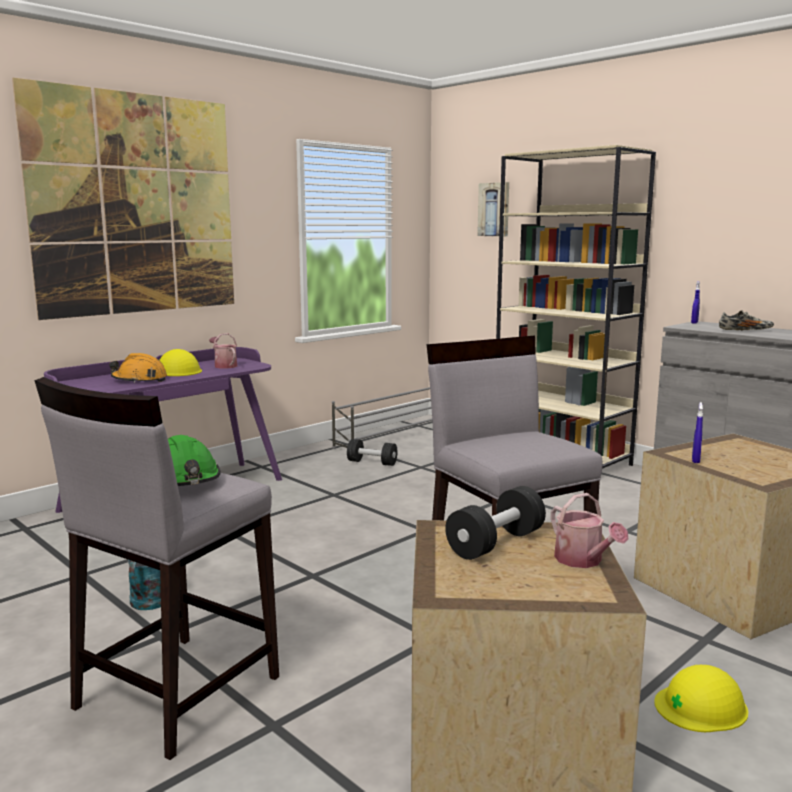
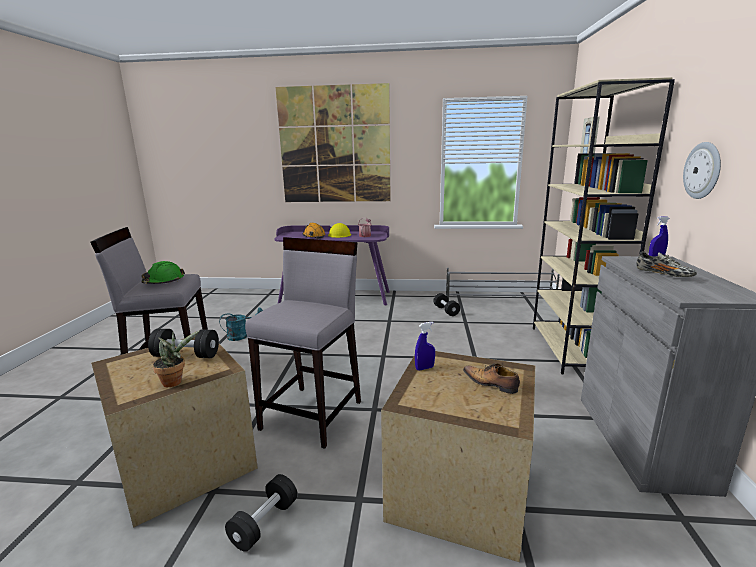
camera: 50 degrees right, 5 degrees up
watering can [551,493,628,568] -> potted plant [153,331,199,387]
yellow hard hat [654,665,748,732] -> black dumbbell [225,474,298,552]
none -> shoe [463,363,520,394]
none -> wall clock [683,142,721,199]

